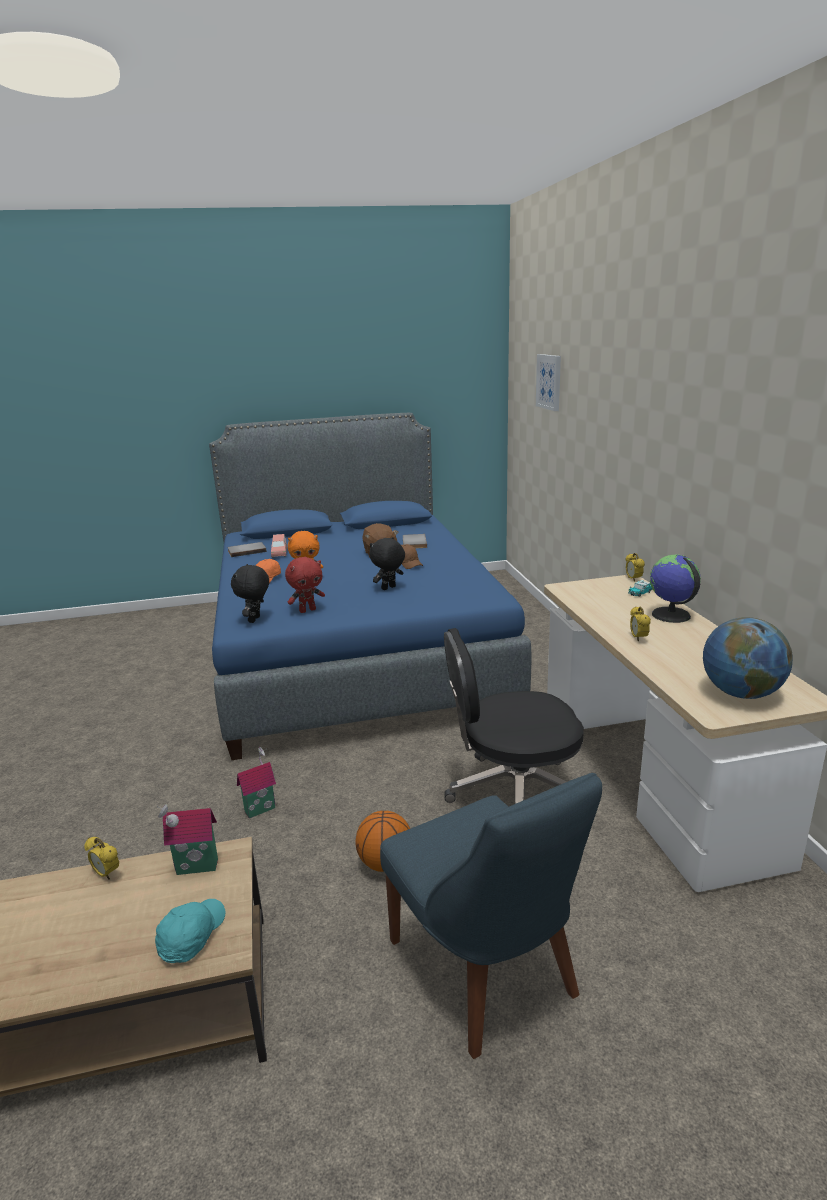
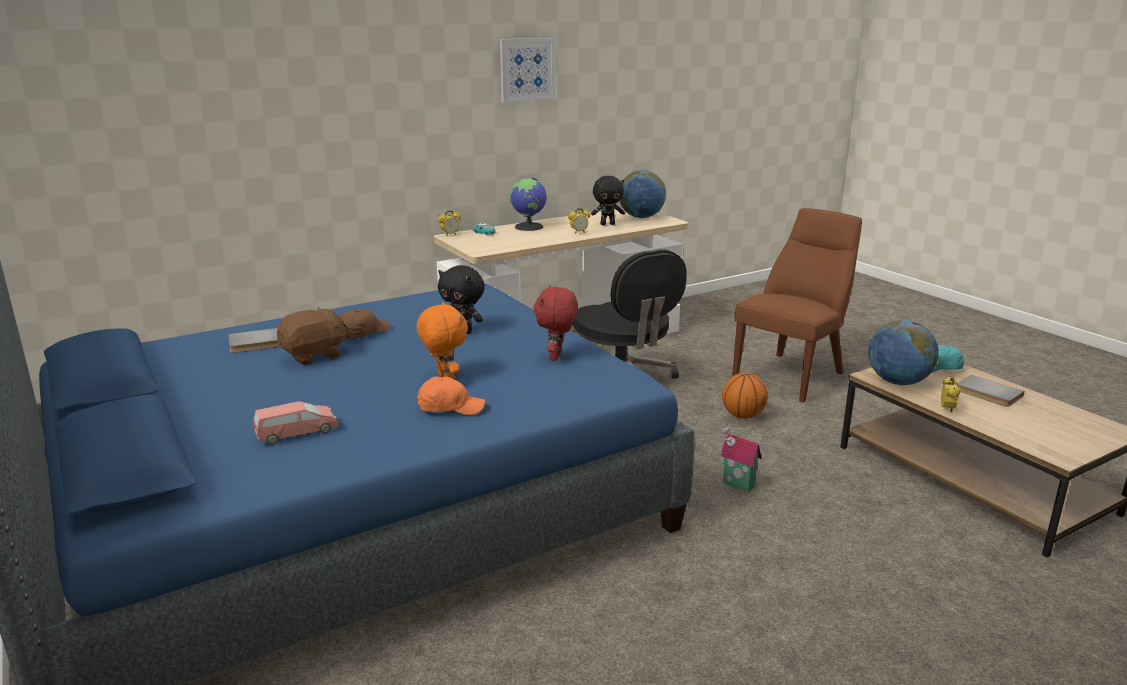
camera: 110 degrees left, 0 degrees up
toy house [156,804,218,875] -> globe [868,320,939,385]
grey book [227,542,267,557] -> grey book moved to [957,375,1025,407]
black plush toy [231,564,269,623] -> black plush toy moved to [591,176,625,225]
red plush toy [285,557,325,613] -> red plush toy turned 120 degrees counterclockwise [534,285,578,361]
blue chair [380,773,602,1059] -> brown chair [732,208,862,402]
picture [536,354,561,411] -> picture moved to [500,38,555,103]

